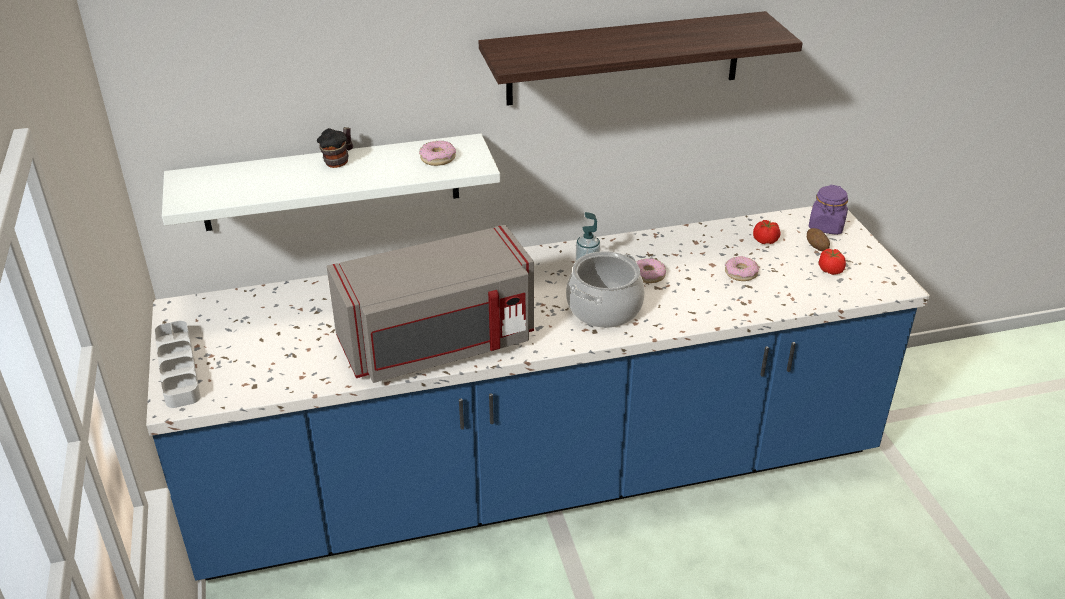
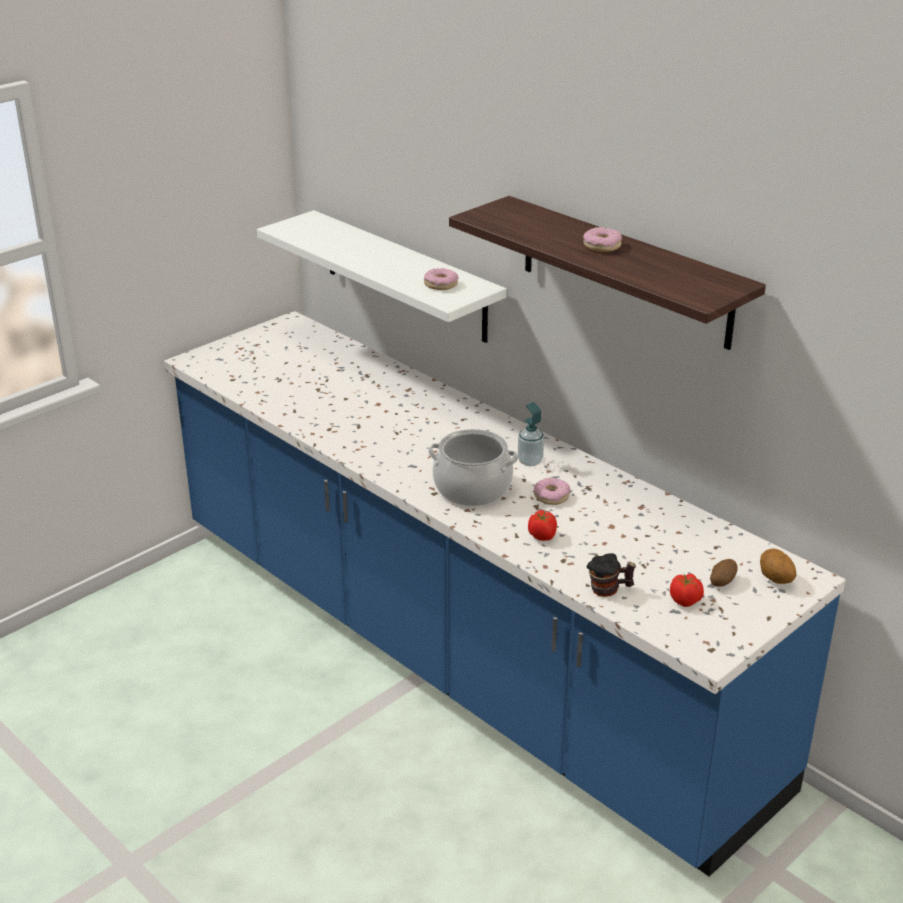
camera: 60 degrees right, 5 degrees down
grey tray [154,321,201,408] -> none
mug [317,127,353,168] -> mug moved to [587,553,636,597]
grey microwave [327,225,534,383] -> none
donut [725,256,759,281] -> donut moved to [583,227,622,252]
tomato [753,220,781,244] -> tomato moved to [528,510,557,541]
purple jar [809,185,848,235] -> potato [760,549,796,584]

